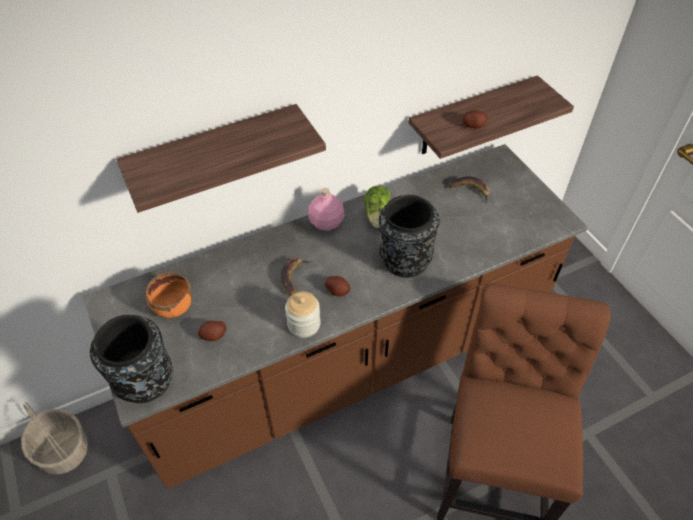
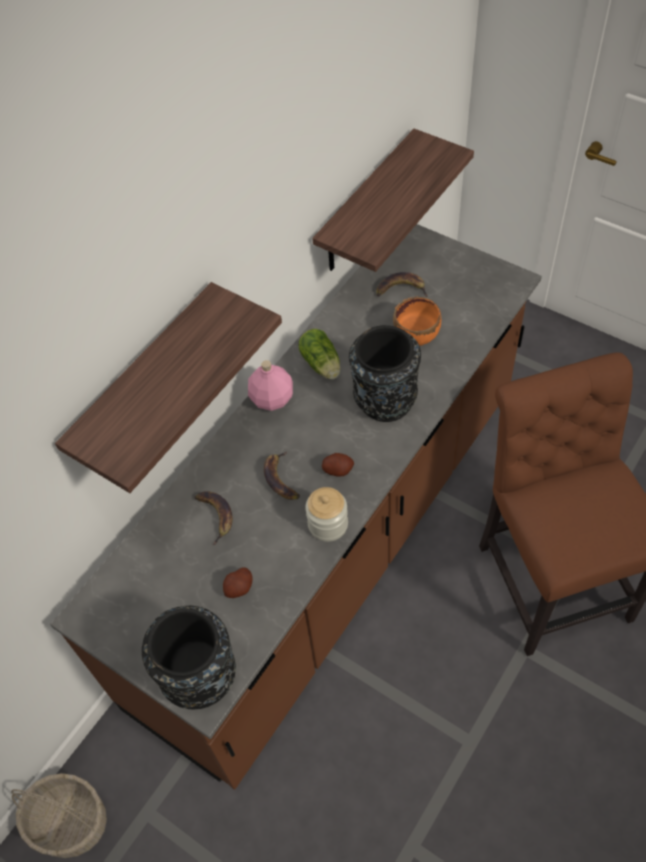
camera: 25 degrees left, 5 degrees up
orange bowl [145,273,192,318] -> orange bowl moved to [393,297,441,346]
potato [463,110,488,128] -> none
none -> banana [194,491,232,545]

